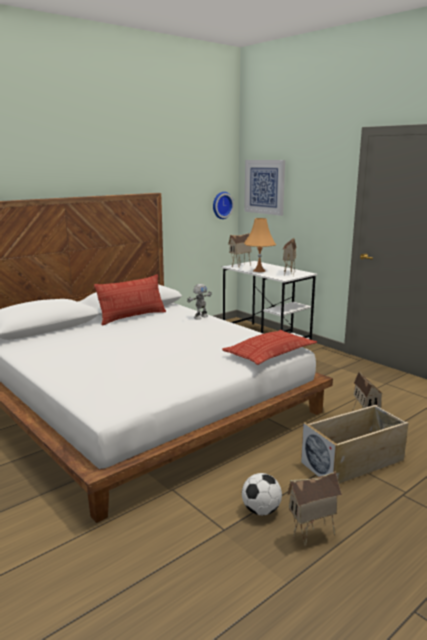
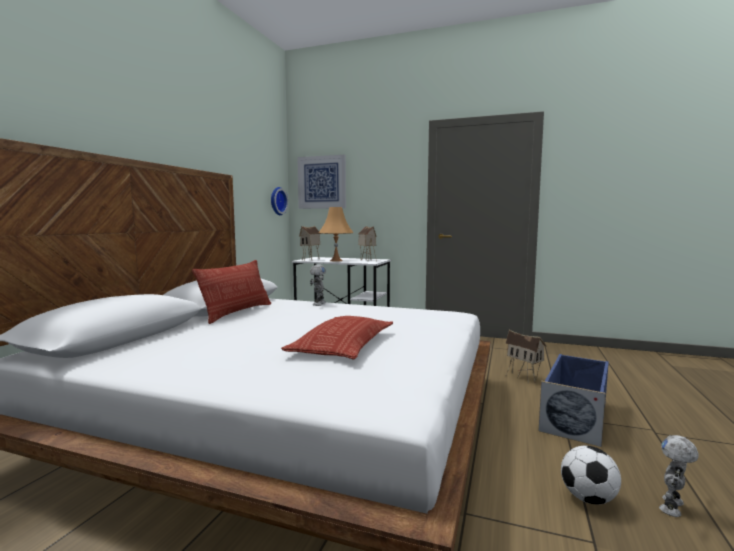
camera: 30 degrees left, 10 degrees down
pillow [222,330,317,365] -> pillow moved to [281,316,393,359]
toy house [287,471,342,547] -> toy robot [659,435,699,517]
beige storage box [301,405,409,483] -> blue storage box [539,354,609,447]

